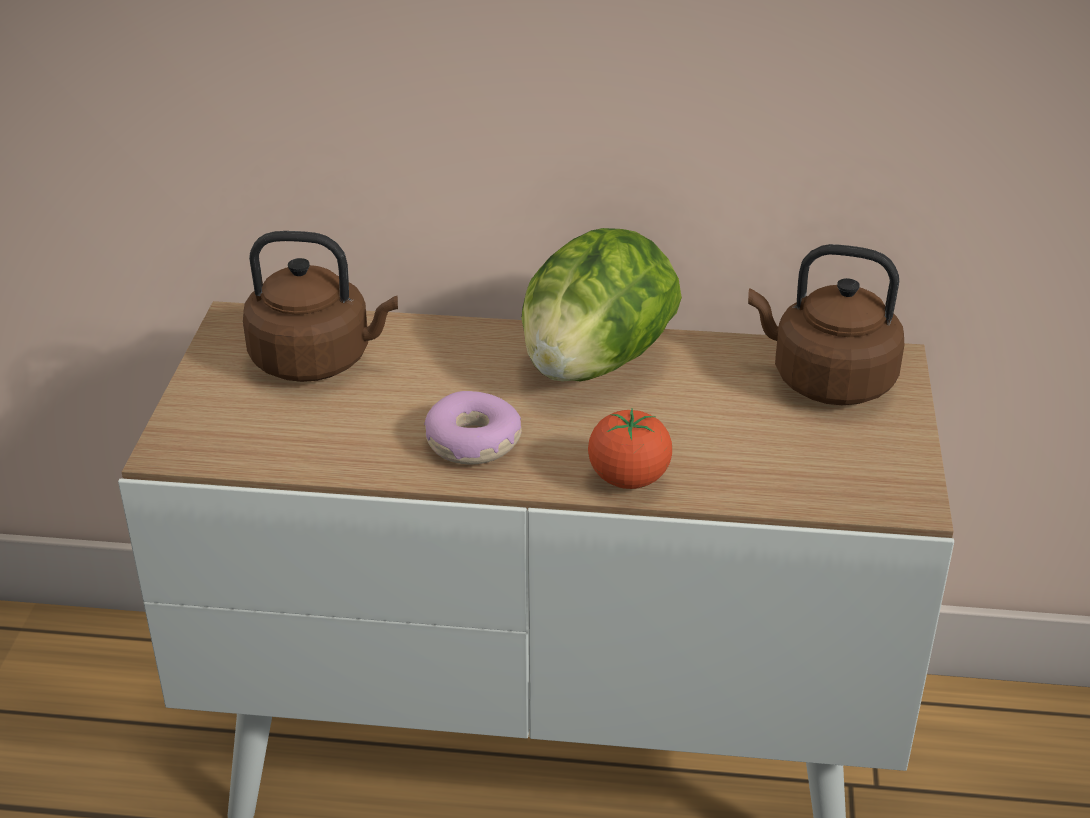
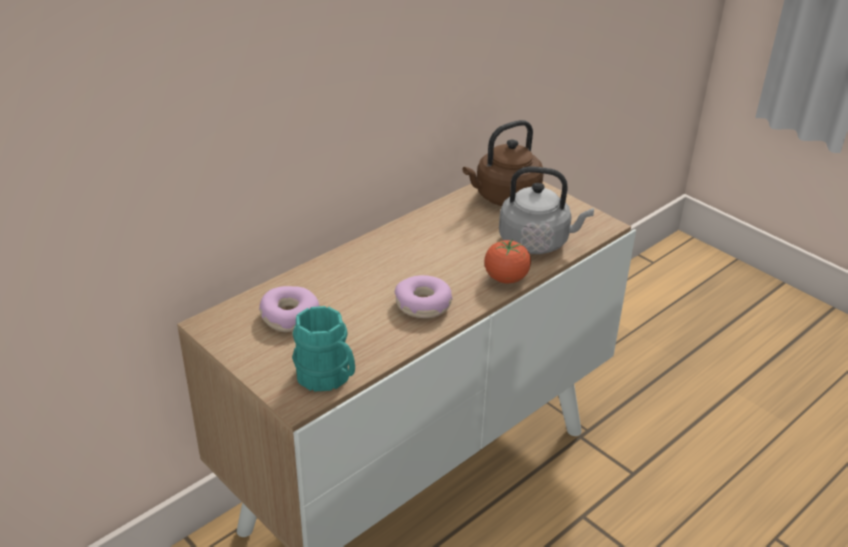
camera: 50 degrees left, 0 degrees up
brown kettle [243,231,398,382] -> donut [259,286,319,332]
lettuce [521,228,682,382] -> none
none -> turquoise mug [292,306,355,392]
none -> grey kettle [499,167,594,254]

